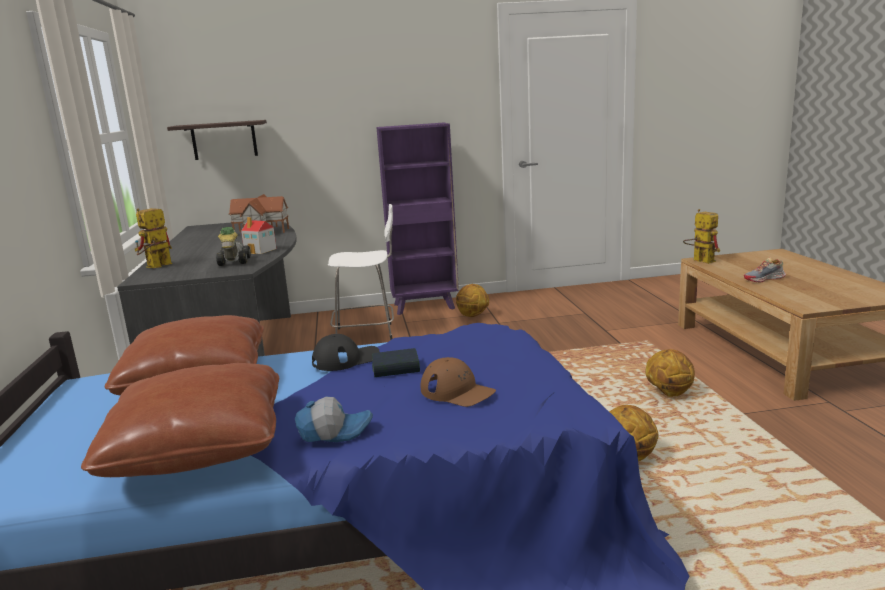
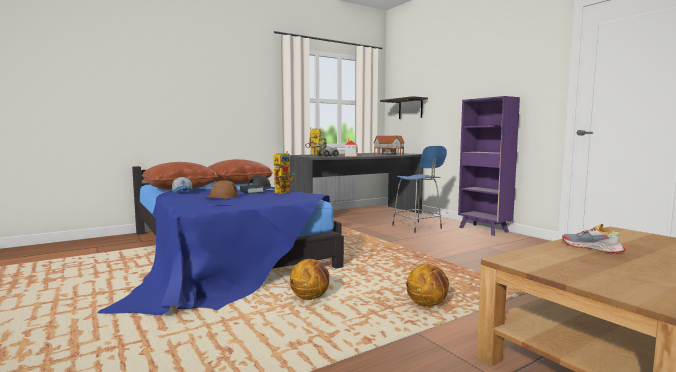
camera: 65 degrees right, 10 degrees down
white stool [328,204,394,340] -> blue stool [392,146,447,233]
basketball [456,284,489,317] -> none
toy robot [683,209,720,264] -> toy robot moved to [273,151,295,194]

